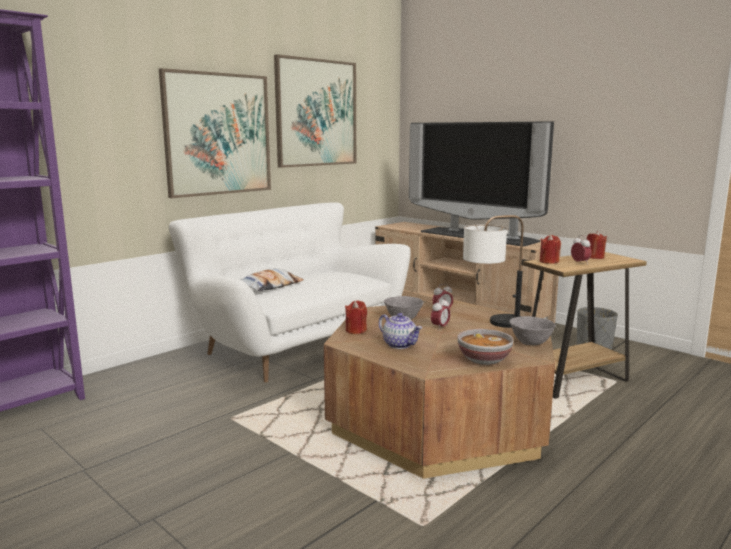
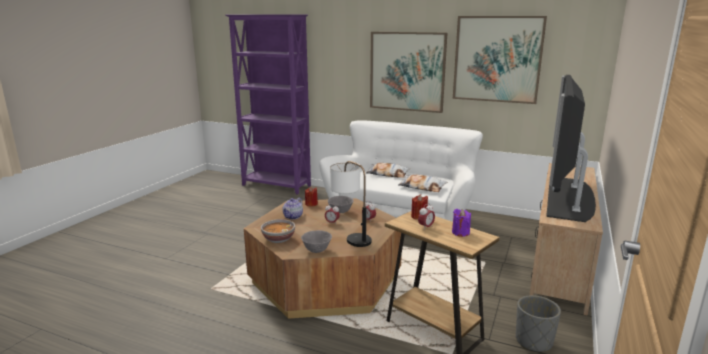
camera: 70 degrees right, 5 degrees up
red candle [587,231,607,259] -> purple candle [452,209,471,237]
none -> pillow [398,174,447,192]

